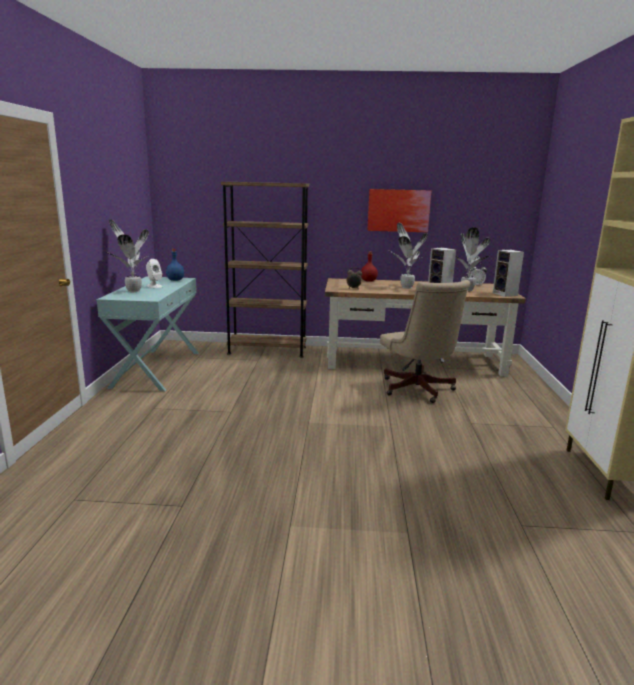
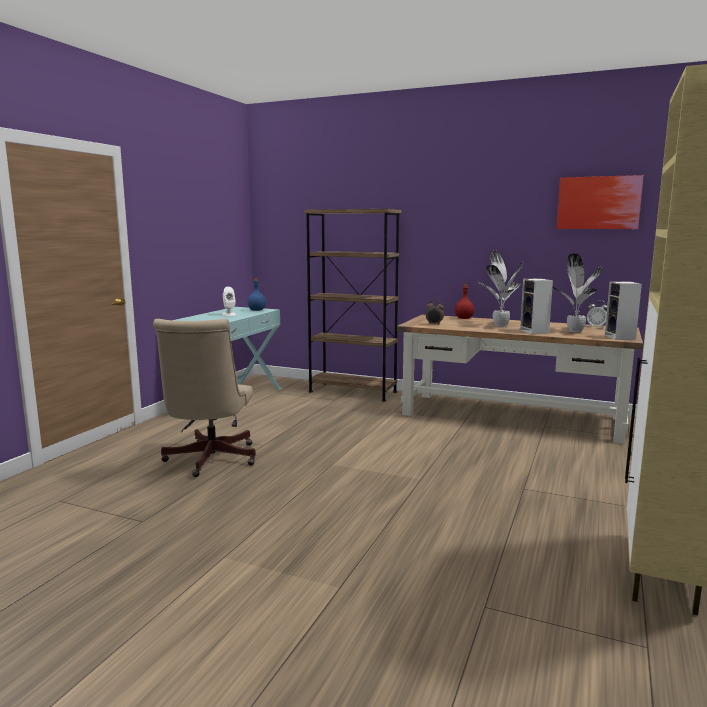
camera: 20 degrees right, 5 degrees down
potted plant [107,219,149,292] -> none
picture [367,189,431,232] -> picture moved to [556,175,644,229]
beige office chair [380,280,470,403] -> beige office chair moved to [153,319,256,477]

